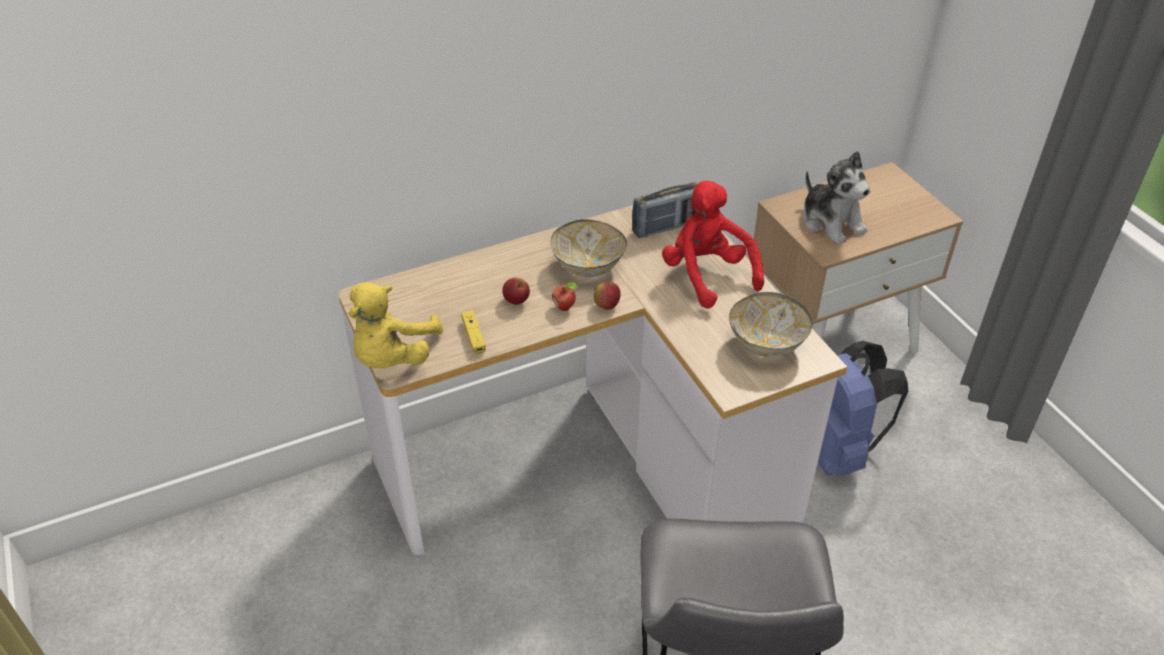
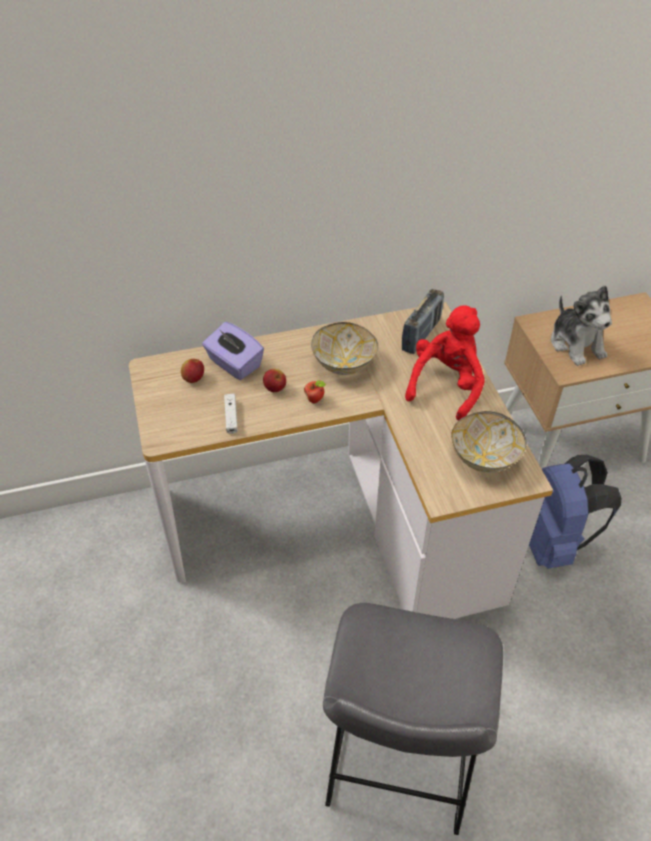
camera: 10 degrees right, 5 degrees up
yellow plush toy [349,282,443,369] -> none
yellow game controller [461,310,486,354] -> white game controller [224,394,238,434]
apple [594,282,621,310] -> apple moved to [181,359,204,383]
radio [632,182,698,238] -> radio turned 45 degrees counterclockwise [402,289,444,354]
red plush toy [662,181,764,308] -> red plush toy turned 45 degrees clockwise [405,305,485,420]
none -> purple tissue box [202,322,264,380]

